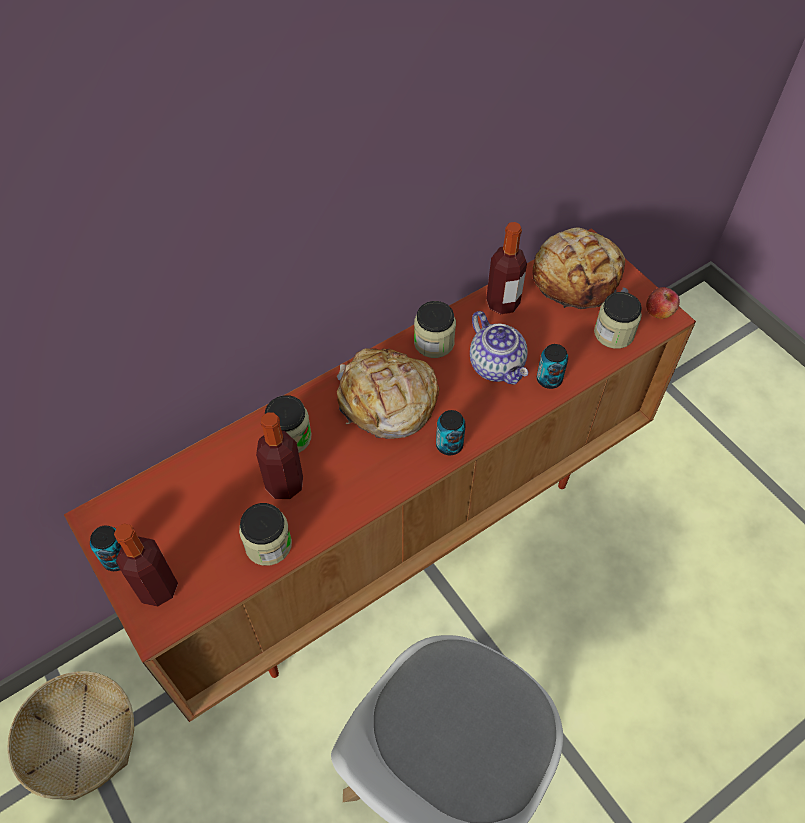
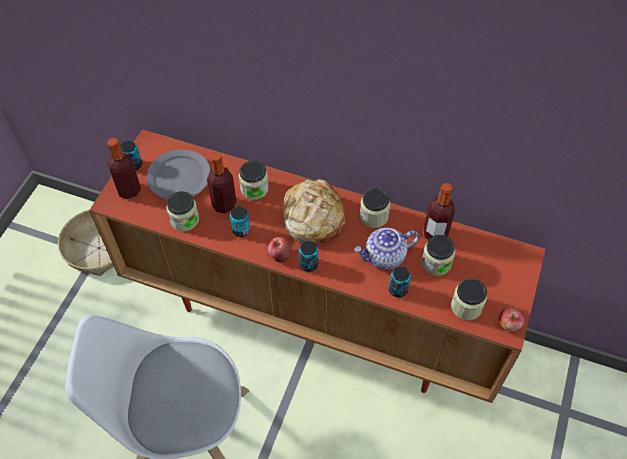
camera: 55 degrees right, 0 degrees up
teapot [470,311,528,385] -> teapot turned 45 degrees clockwise [354,228,419,270]
bread [533,227,629,309] -> none
none -> grey plate [147,149,211,200]
none -> can [230,206,250,237]
none -> apple [268,237,292,263]
none -> jar [421,235,455,276]

